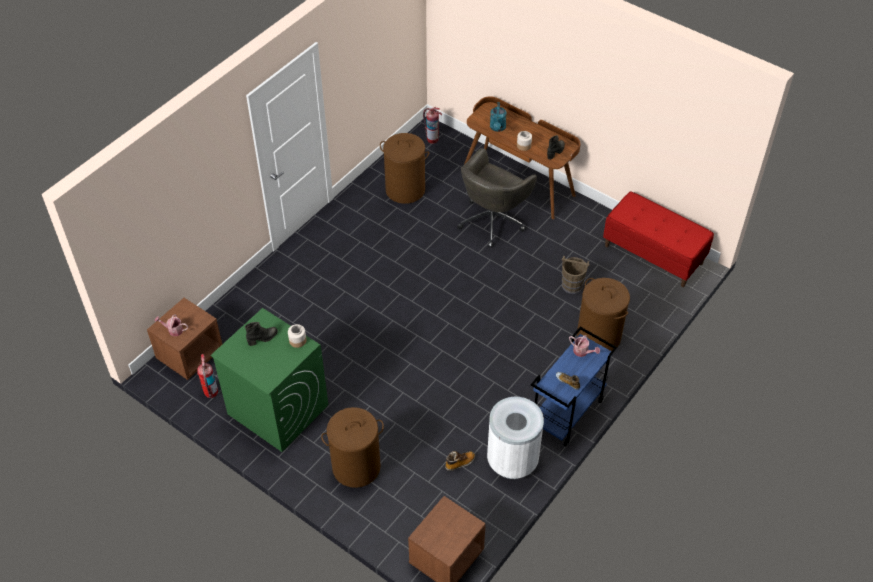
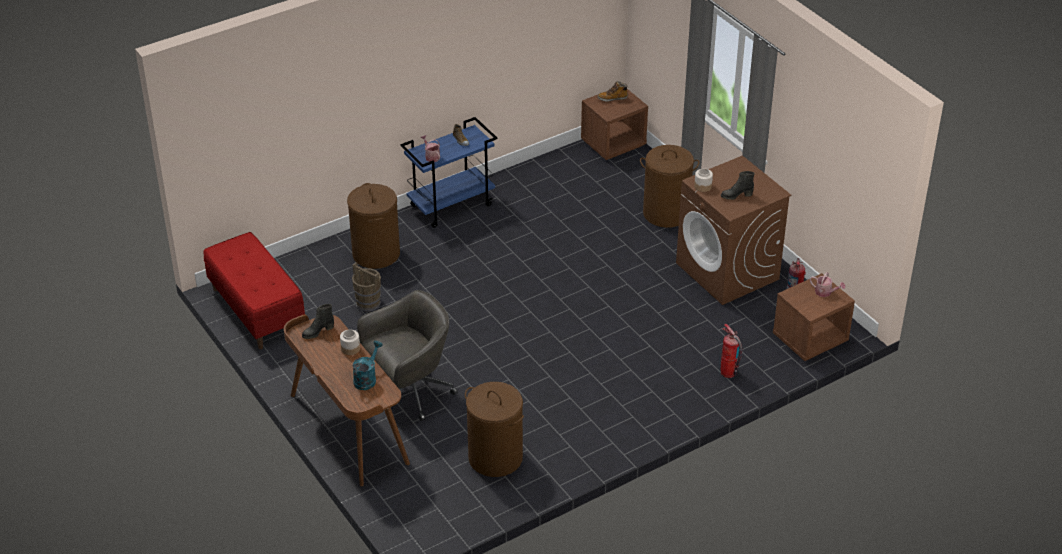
camera: 160 degrees left, 10 degrees down
green washing machine [210,308,328,452] -> brown washing machine [676,155,791,305]
fire extinguisher [423,107,442,144] -> fire extinguisher moved to [720,324,742,378]
boot [445,451,475,471] -> boot moved to [598,81,628,102]
white trash can [487,397,544,479] -> none

